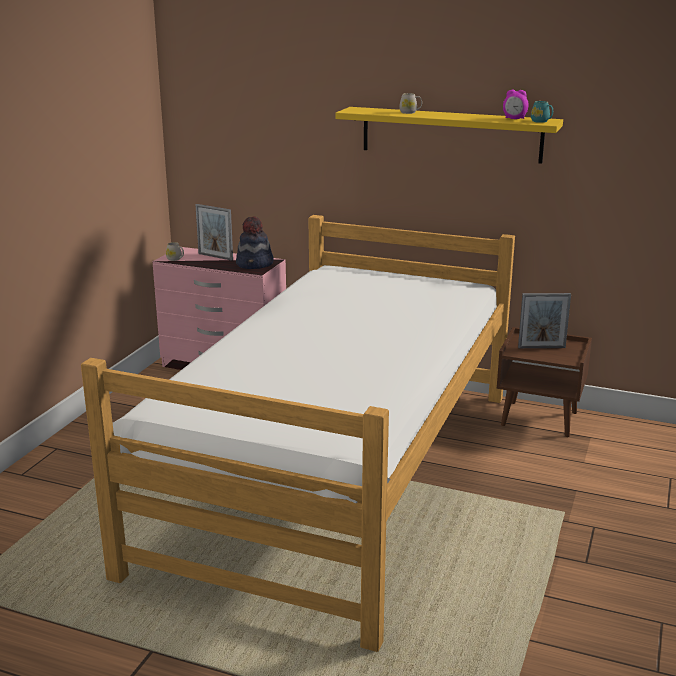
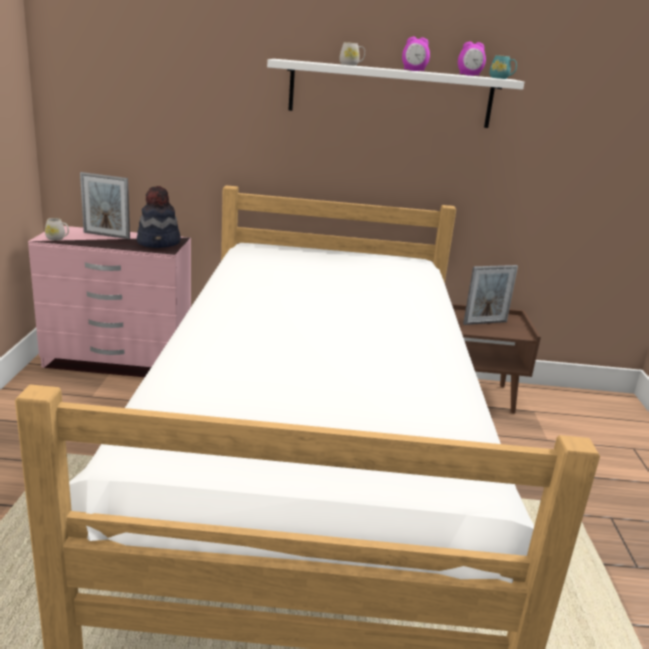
camera: 20 degrees left, 0 degrees up
yellow shelf [335,107,563,164] -> white shelf [267,59,524,128]
none -> alarm clock [402,37,430,71]

